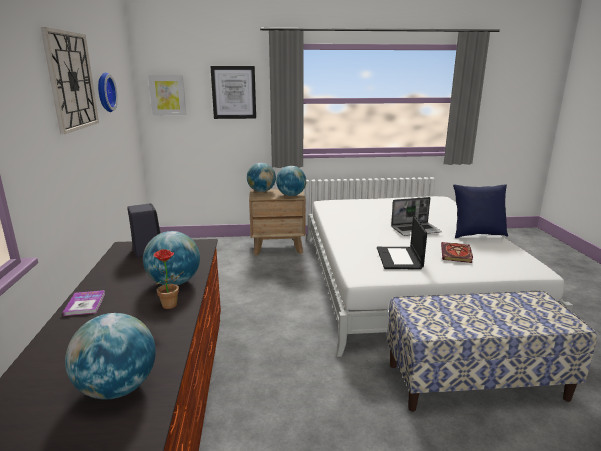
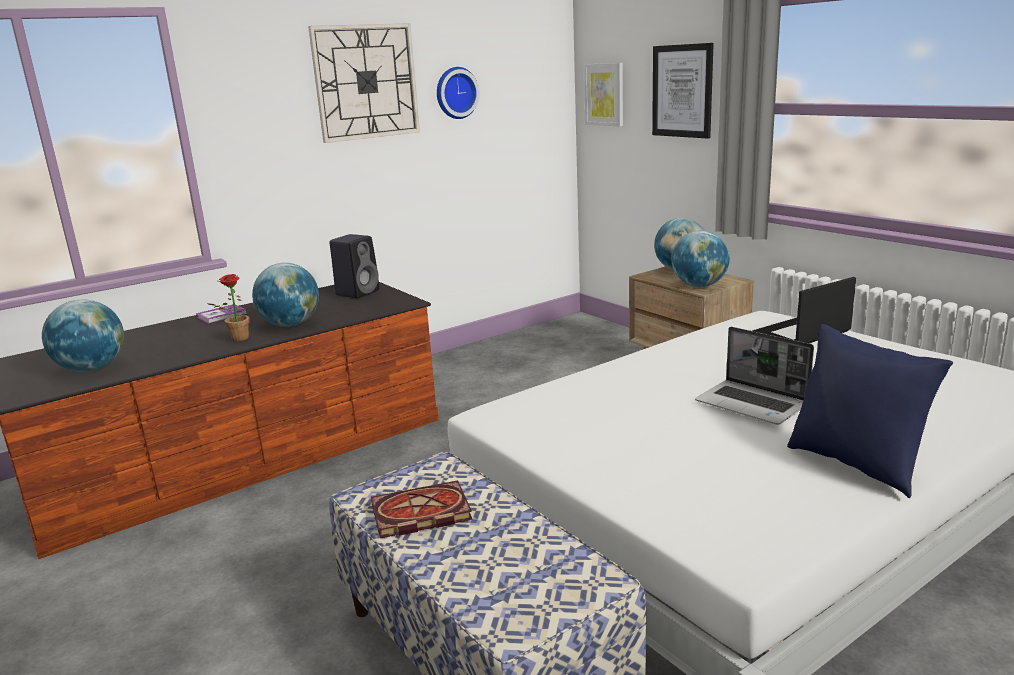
camera: 60 degrees right, 0 degrees up
laptop [377,216,427,269] -> laptop moved to [753,277,856,343]
book [441,242,473,263] -> book moved to [371,480,473,538]

